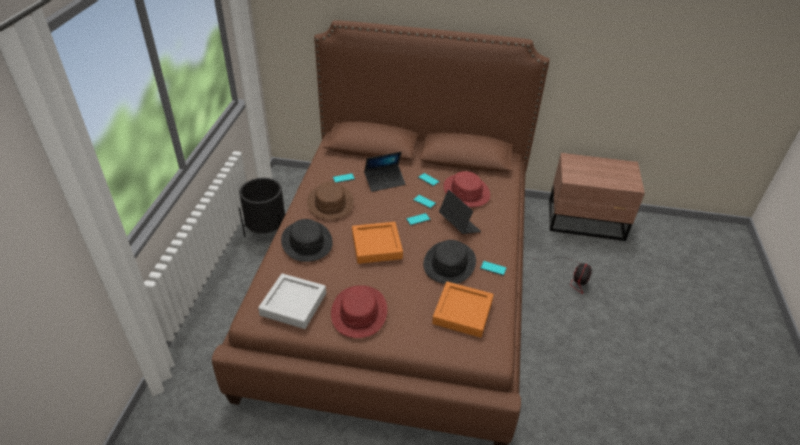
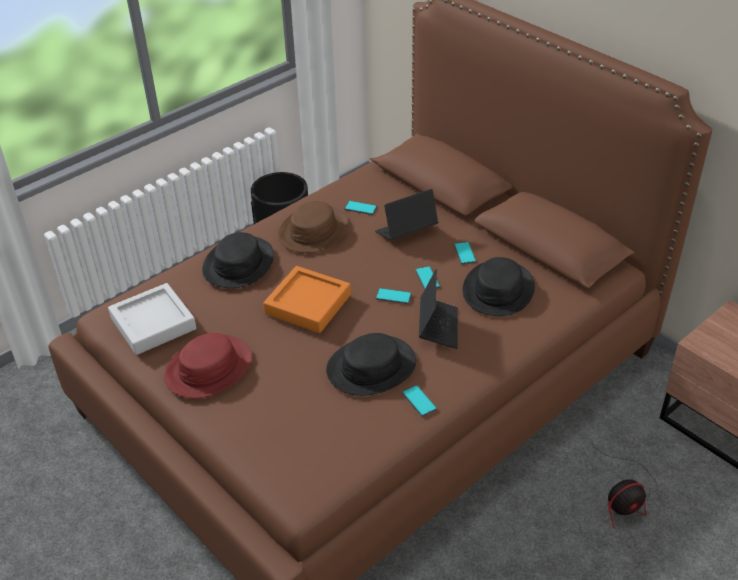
camera: 40 degrees right, 0 degrees up
laptop [364,152,406,192] -> laptop turned 135 degrees clockwise [375,189,438,240]
orange tray [432,282,494,338] -> none
red hat [443,171,490,207] -> black hat [463,257,535,316]

